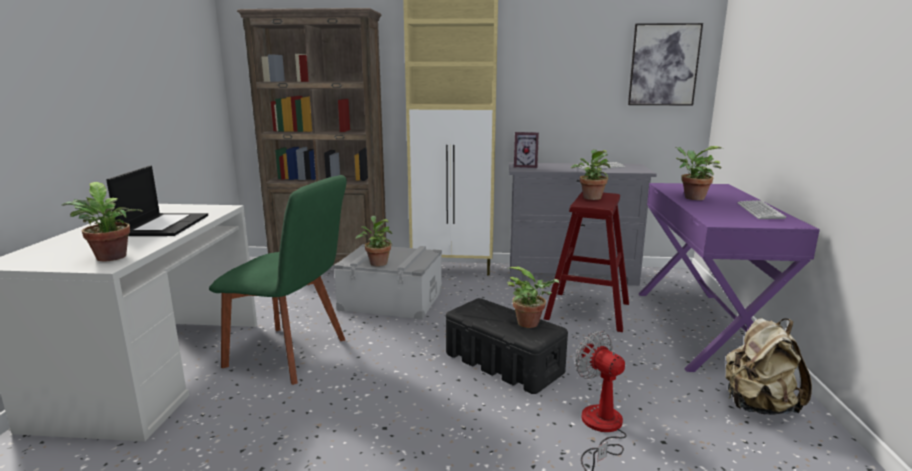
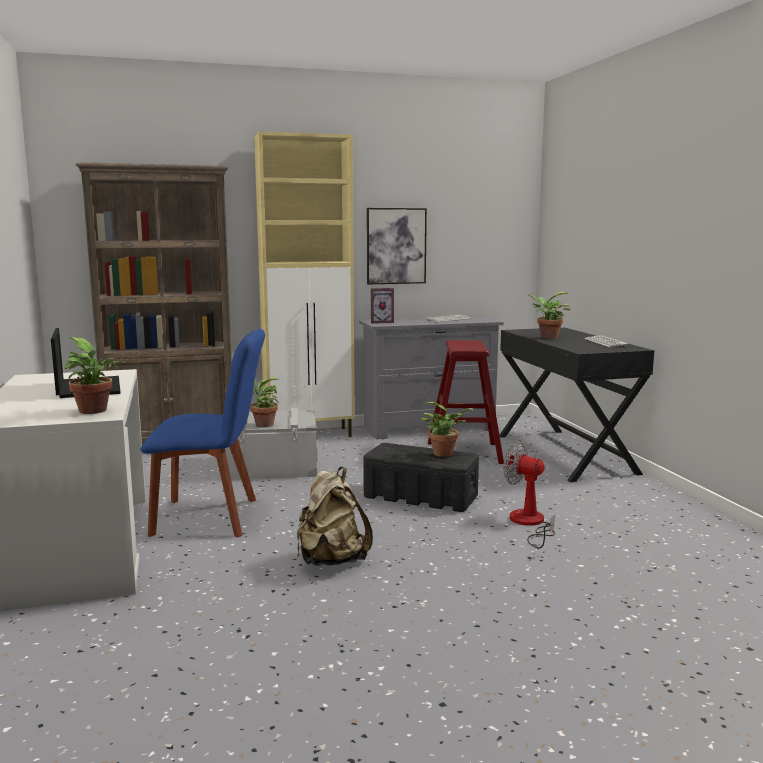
camera: 20 degrees left, 5 degrees down
green chair [209,175,347,385] -> blue chair [141,329,265,537]
potted plant [571,149,610,200] -> none
picture [628,23,703,105] -> picture moved to [367,208,427,284]
purple desk [639,183,820,372] -> black desk [499,328,654,482]
beige backpack [725,318,812,415] -> beige backpack moved to [297,467,373,566]

